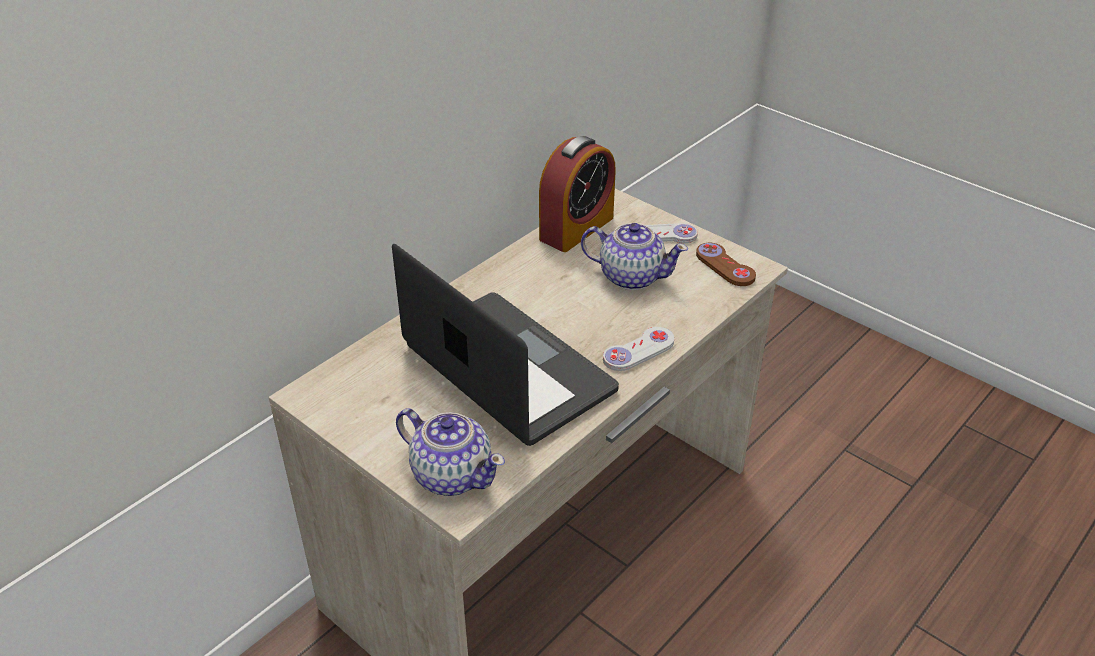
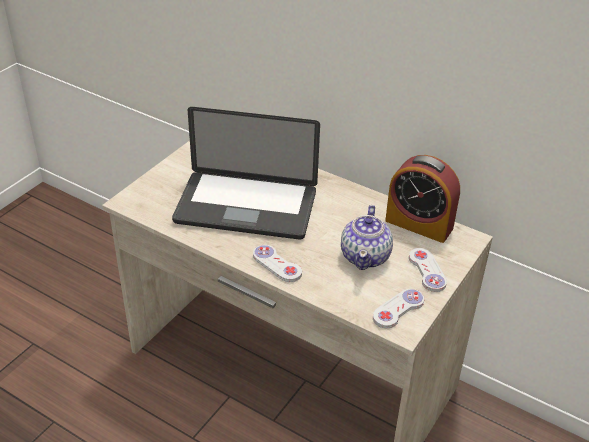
camera: 80 degrees right, 0 degrees up
laptop [392,244,619,446] -> laptop turned 60 degrees clockwise [172,107,320,240]
teapot [396,408,505,496] -> none
brown game controller [696,243,756,286] -> white game controller [373,289,424,328]

